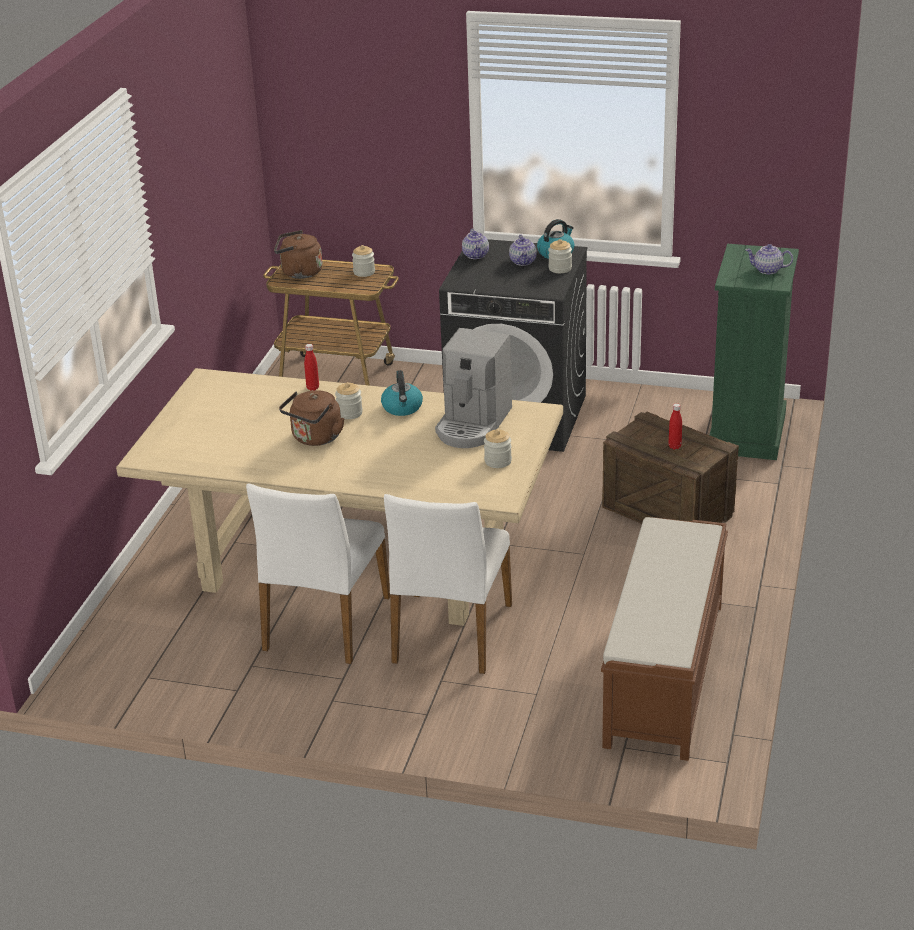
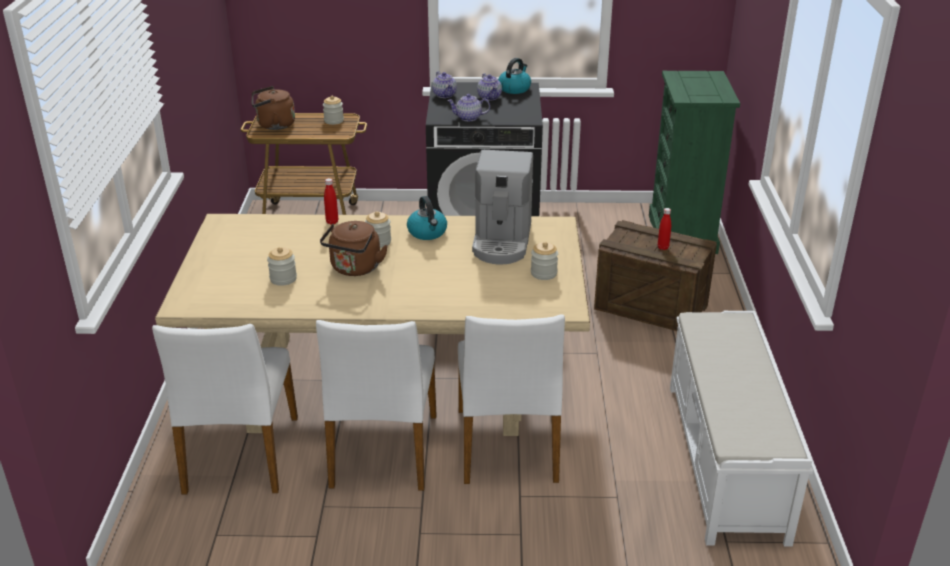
camera: 15 degrees left, 0 degrees up
jar [548,239,572,273] -> jar moved to [267,247,297,286]
brown bench [601,517,728,761] -> white bench [670,311,813,547]
teapot [745,244,793,274] -> teapot moved to [447,94,490,121]
none -> white chair [152,324,298,494]

